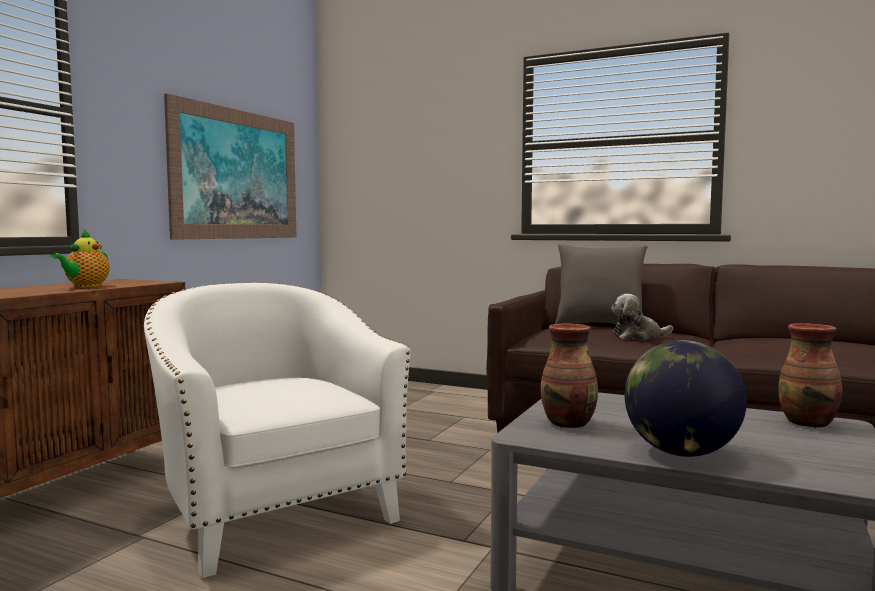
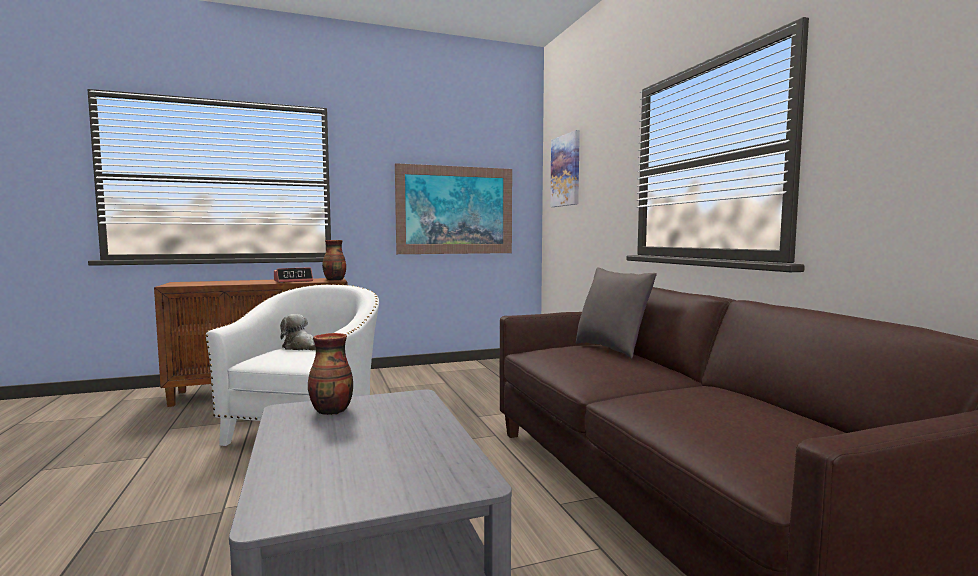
camera: 45 degrees right, 0 degrees up
teapot [50,229,110,287] -> alarm clock [274,267,313,283]
plush toy [611,294,673,339] -> plush toy moved to [280,314,316,350]
globe [625,340,747,457] -> none
vase [778,323,842,428] -> vase moved to [322,240,346,280]
none -> picture [550,130,580,207]

